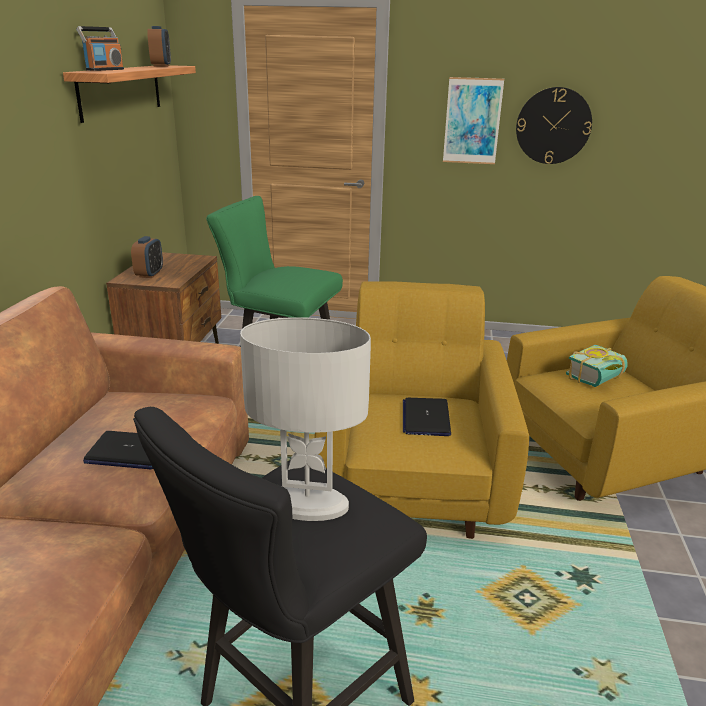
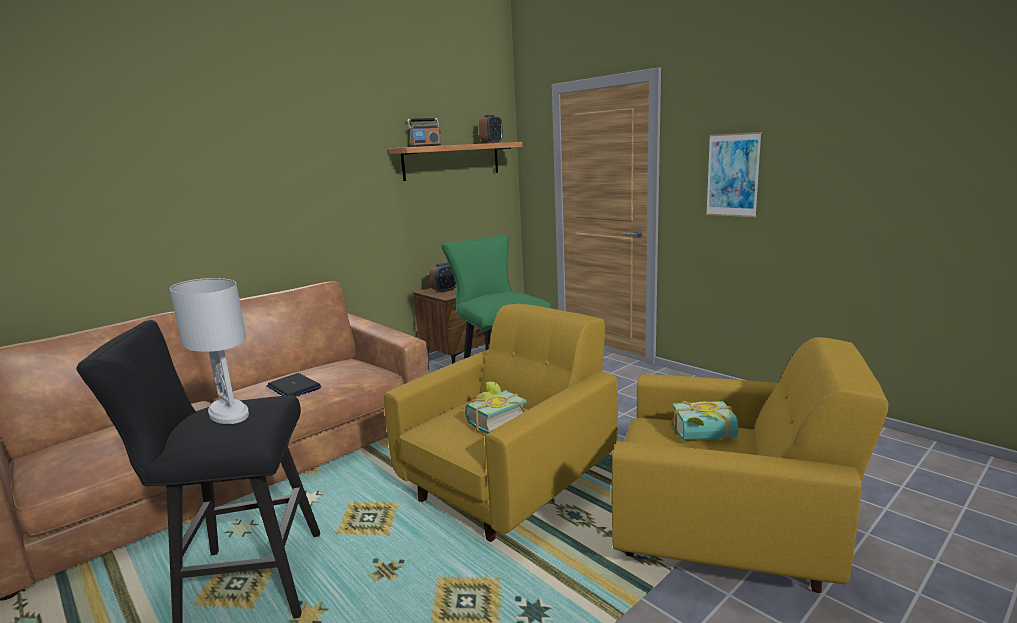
camera: 40 degrees right, 10 degrees down
laptop [403,398,451,436] -> book [465,381,527,434]
wall clock [516,87,592,164] -> none

